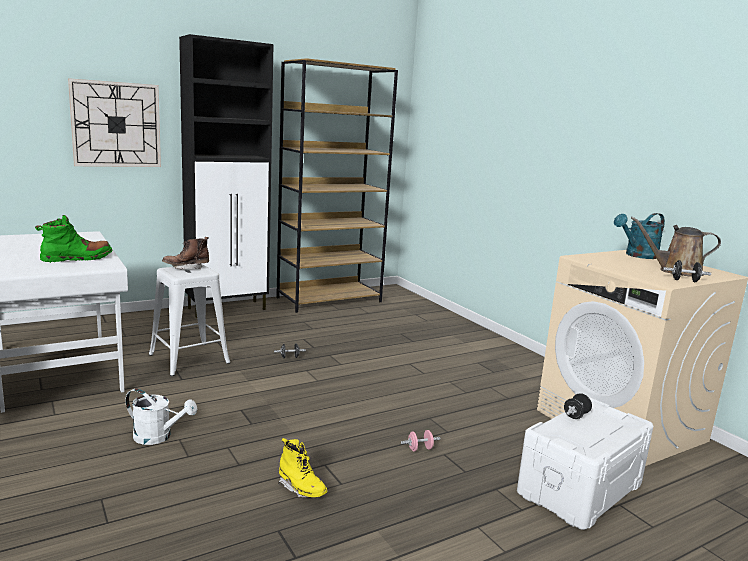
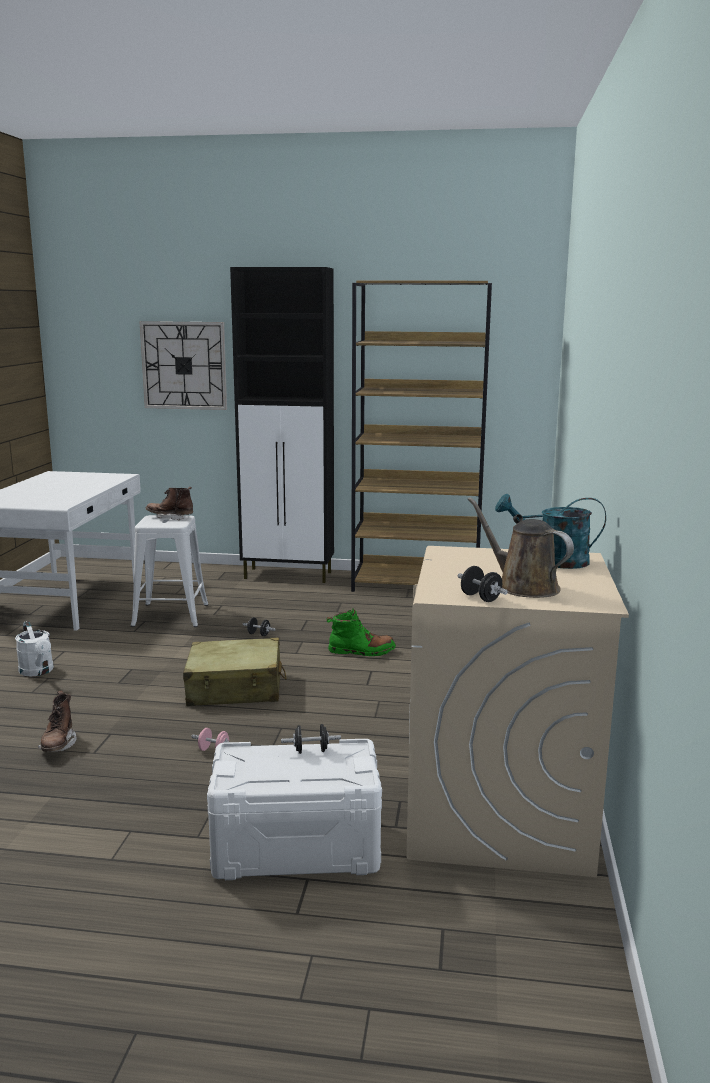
camera: 40 degrees right, 0 degrees up
green boot [35,215,112,263] -> green boot moved to [326,609,396,656]
yellow boot [278,438,328,497] -> brown boot [38,690,76,752]
none -> beige suitcase [183,638,287,706]

